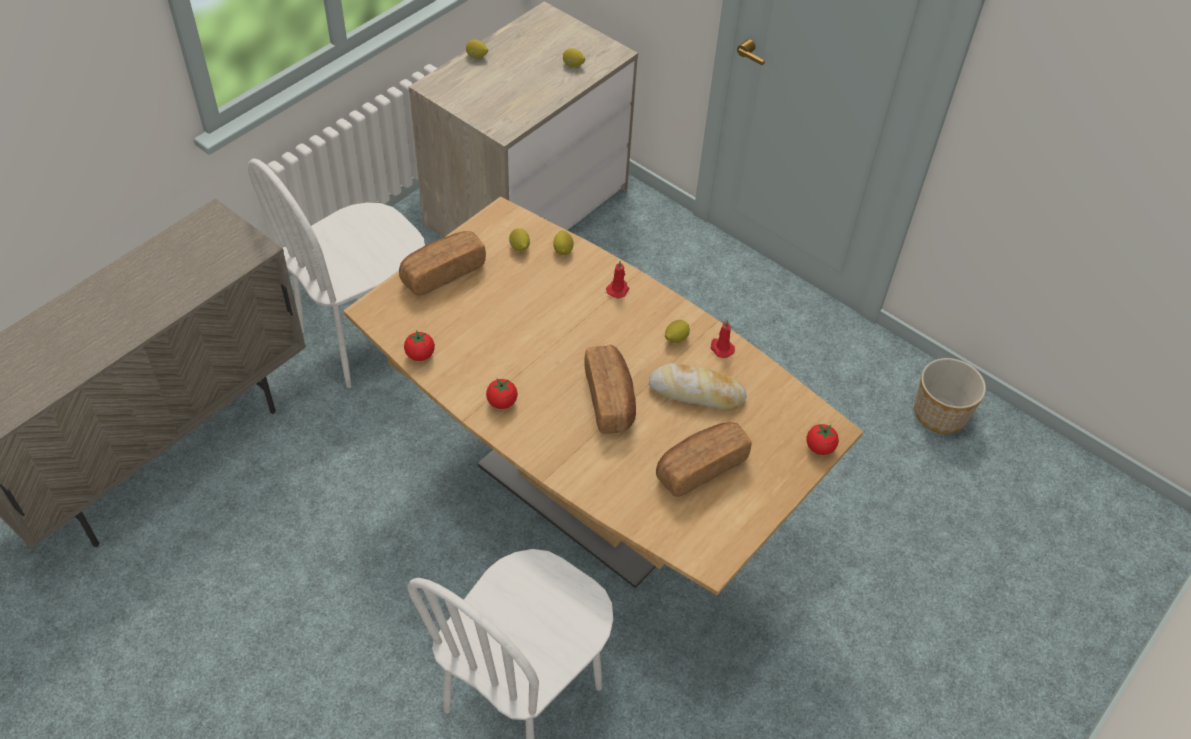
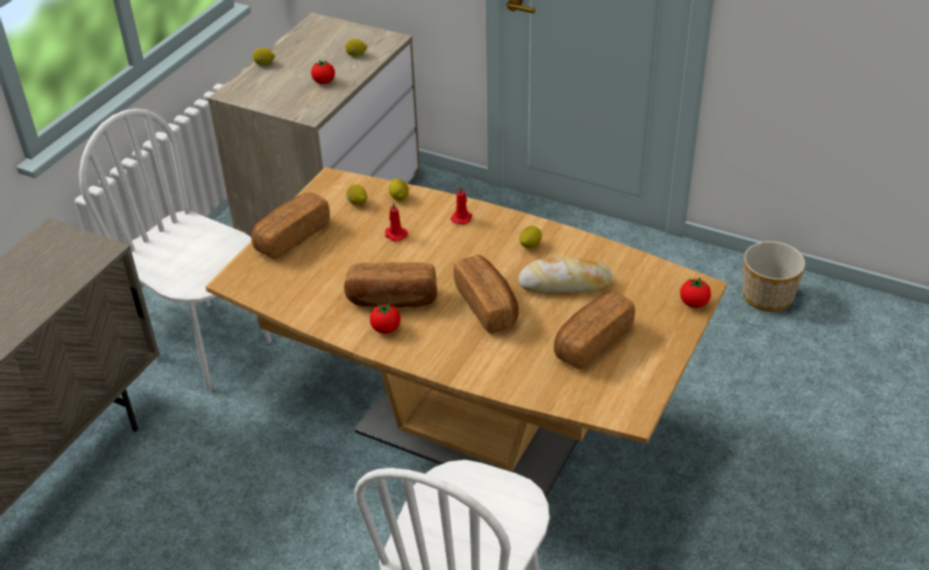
camera: 10 degrees left, 10 degrees down
white chair [248,158,425,388] -> white chair turned 90 degrees clockwise [79,109,272,391]
tomato [404,330,435,361] -> tomato moved to [311,60,335,84]
red candle [711,320,735,358] -> red candle moved to [385,202,408,242]
none -> bread [344,262,438,308]

